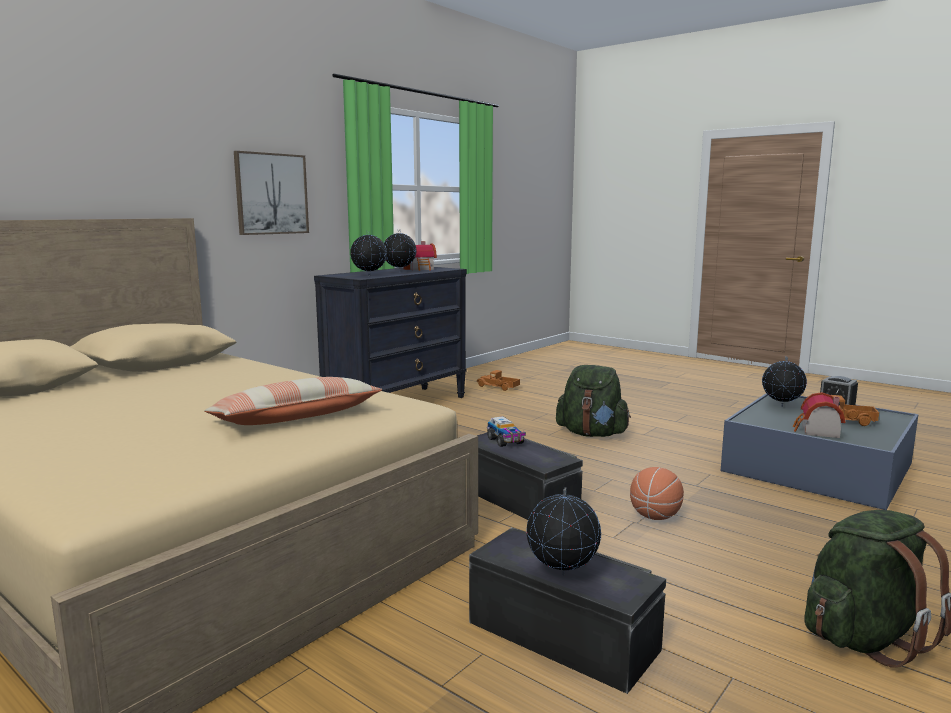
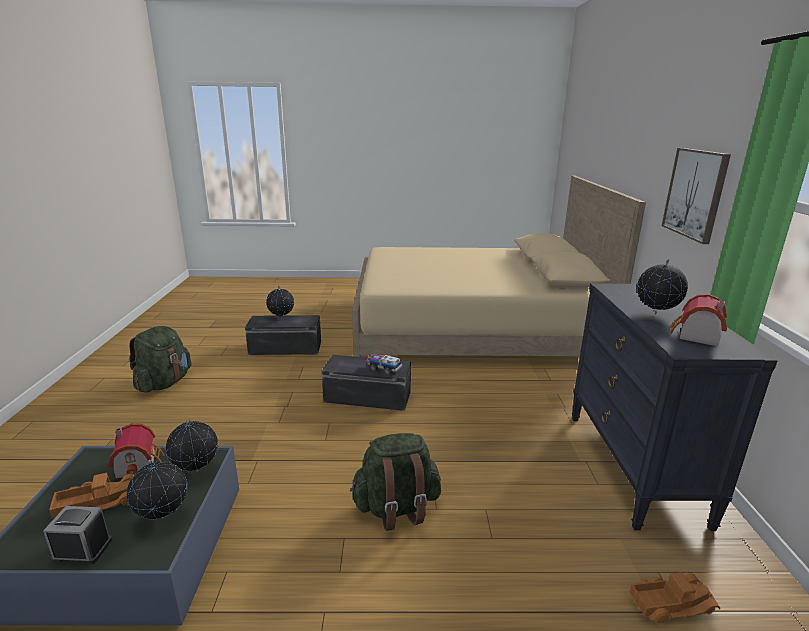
camera: 140 degrees right, 10 degrees up
pillow [204,377,382,425] -> none
globe [350,230,387,276] -> globe moved to [166,420,218,472]
basketball [630,467,684,520] -> none

